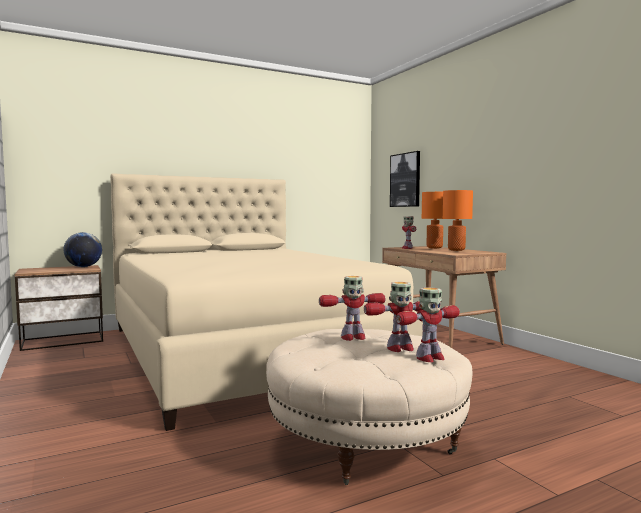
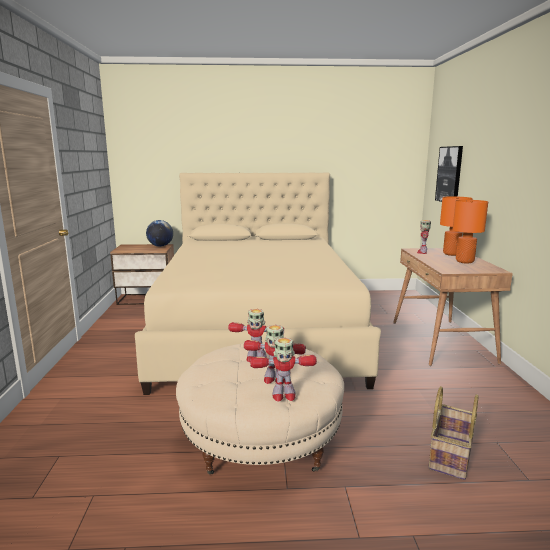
camera: 25 degrees right, 10 degrees up
none -> basket [429,386,479,480]

